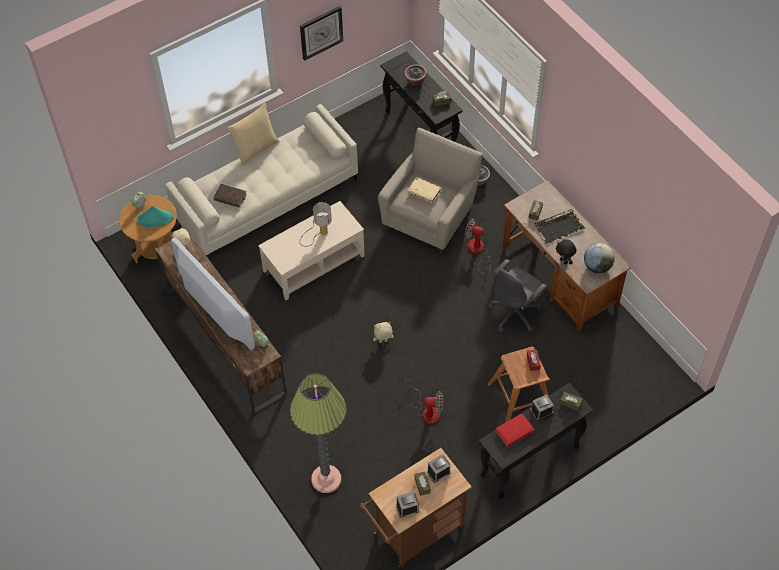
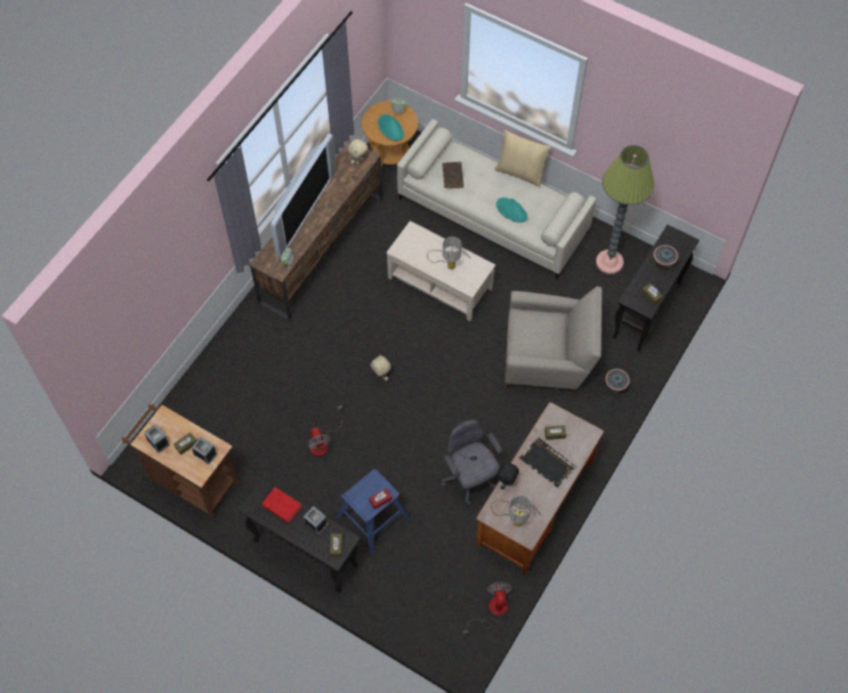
camera: 65 degrees right, 5 degrees up
floor lamp [290,373,347,493] -> floor lamp moved to [596,145,654,274]
wall clock [300,6,343,61] -> none
beige book [408,177,441,203] -> none
fan [465,219,491,274] -> fan moved to [463,582,512,633]
grey office chair [488,259,547,333] -> grey office chair turned 45 degrees clockwise [441,419,503,506]
brown stool [488,347,550,423] -> blue stool [337,469,411,554]
globe [584,243,615,273] -> table lamp [491,496,540,527]
none -> turquoise hat [496,197,528,223]

